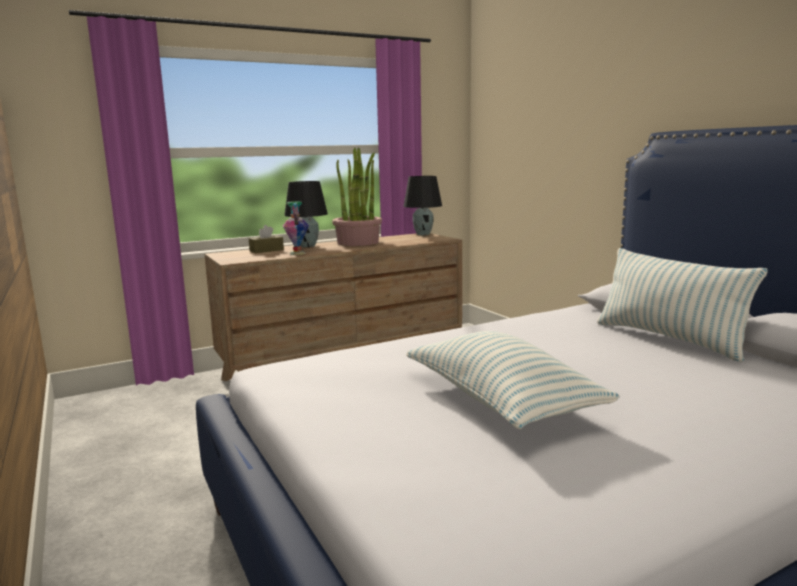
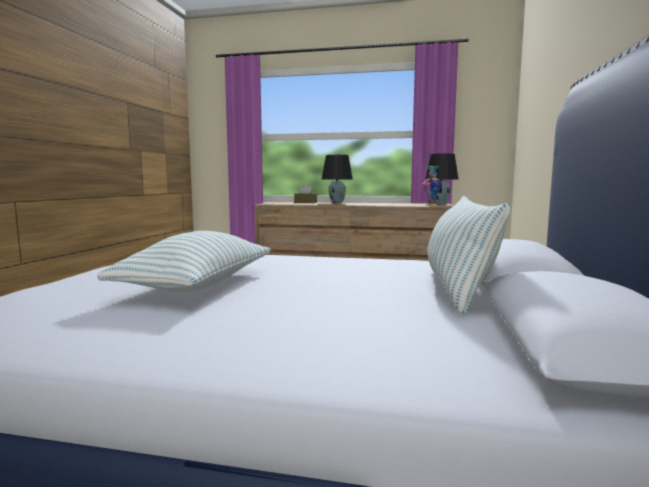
camera: 40 degrees right, 5 degrees down
vase [283,201,309,255] -> vase moved to [422,166,443,206]
potted plant [332,147,382,246] -> none

